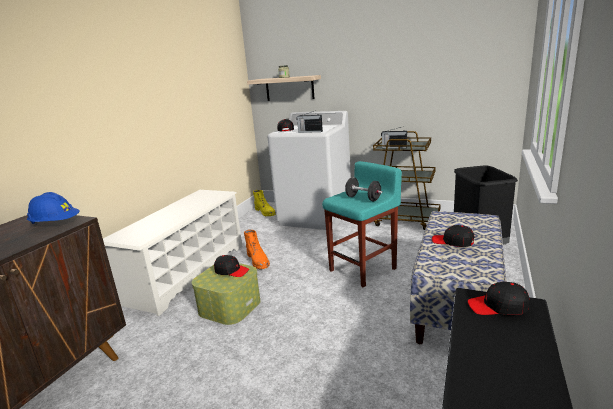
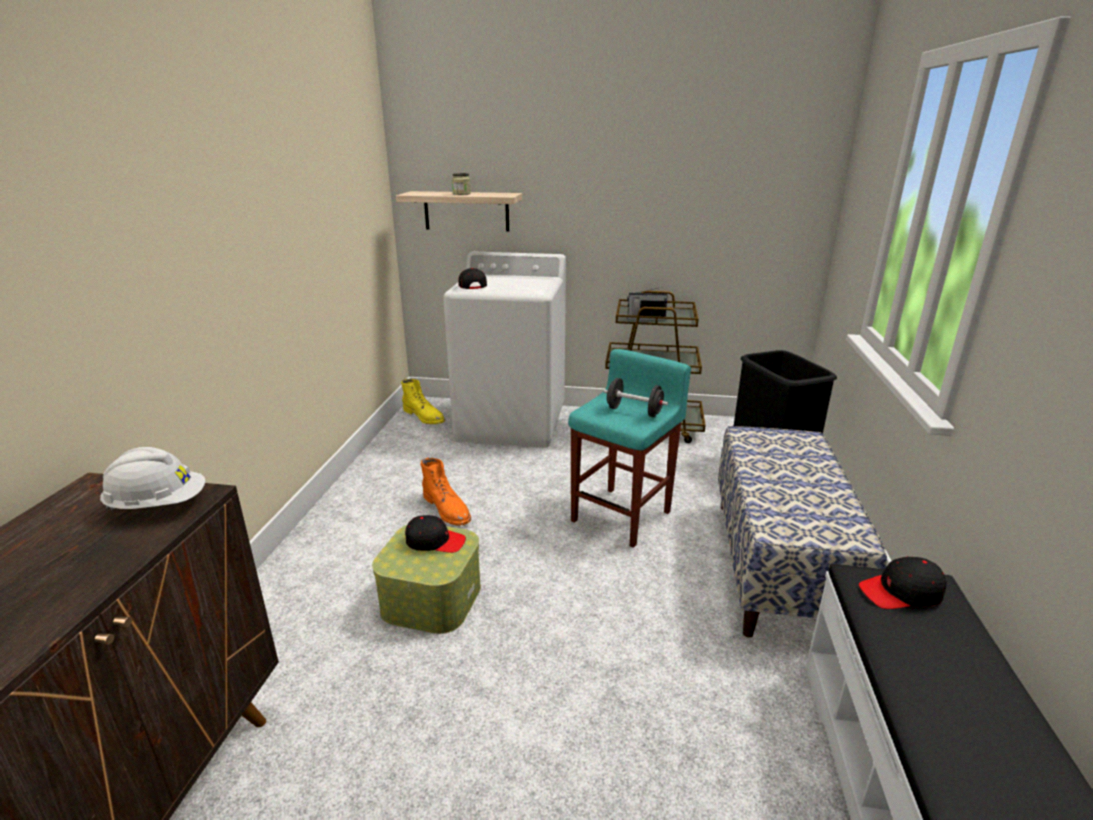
camera: 15 degrees left, 5 degrees up
blue hard hat [27,192,79,225] -> white hard hat [100,447,205,510]
white shoe rack [103,190,243,316] -> none
radio [296,111,323,133] -> none
black cap [432,225,475,247] -> none

